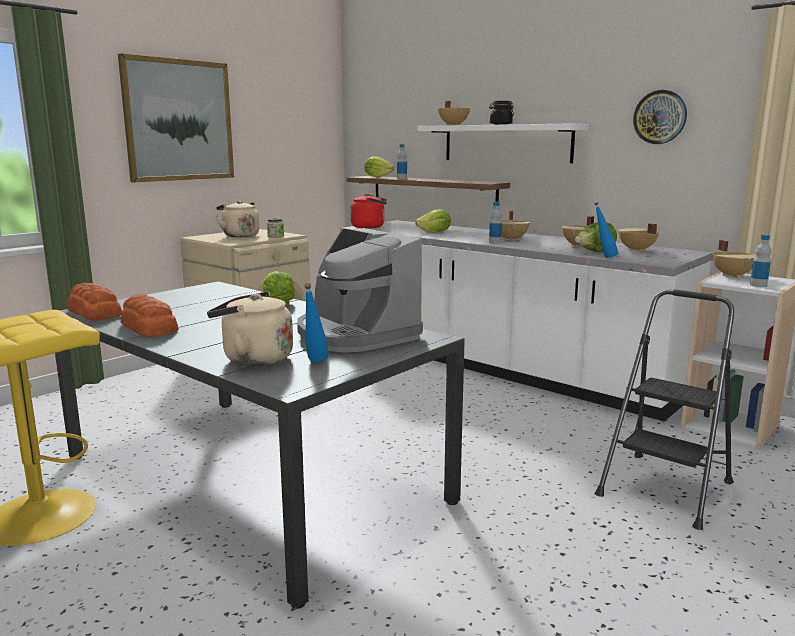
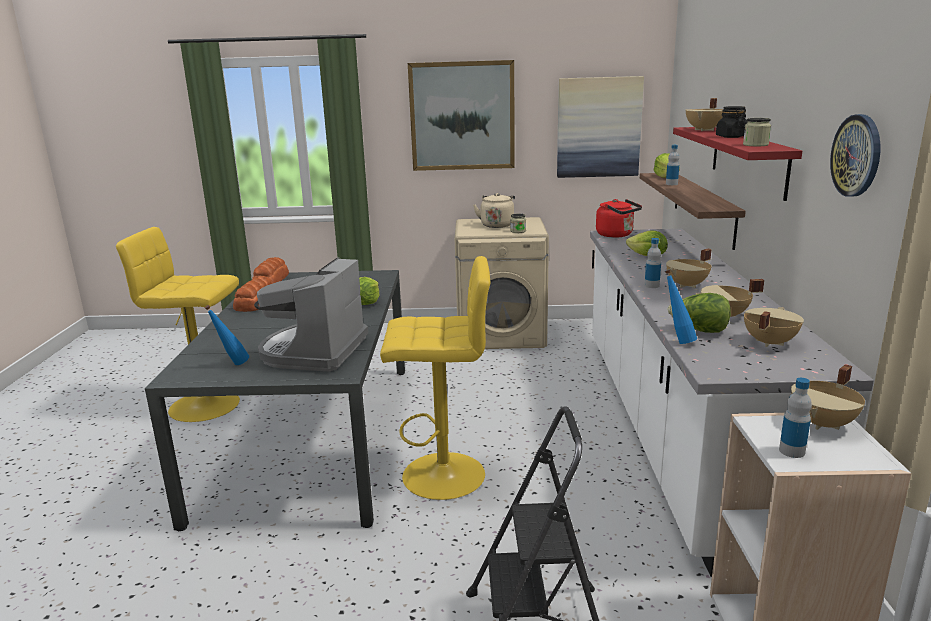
camera: 50 degrees right, 5 degrees up
beige kettle [207,292,293,366] -> none
white shelf [418,123,589,163] -> red shelf [673,127,802,201]
none -> yellow stool [380,256,491,500]
none -> picture [557,76,644,178]
none -> jar [743,118,771,146]

